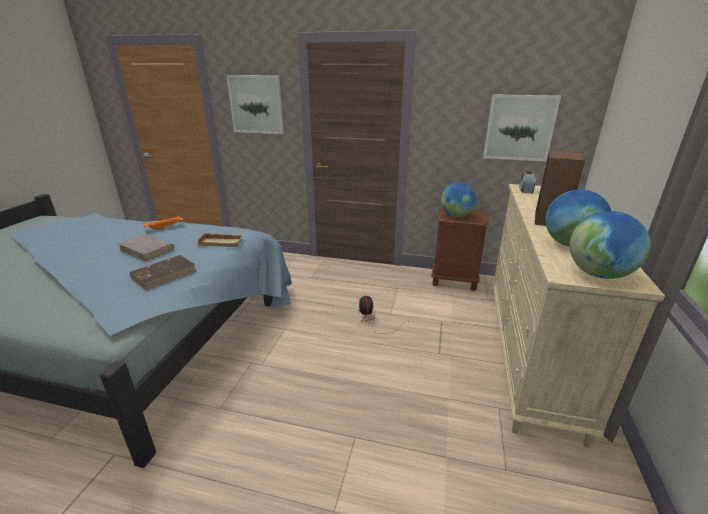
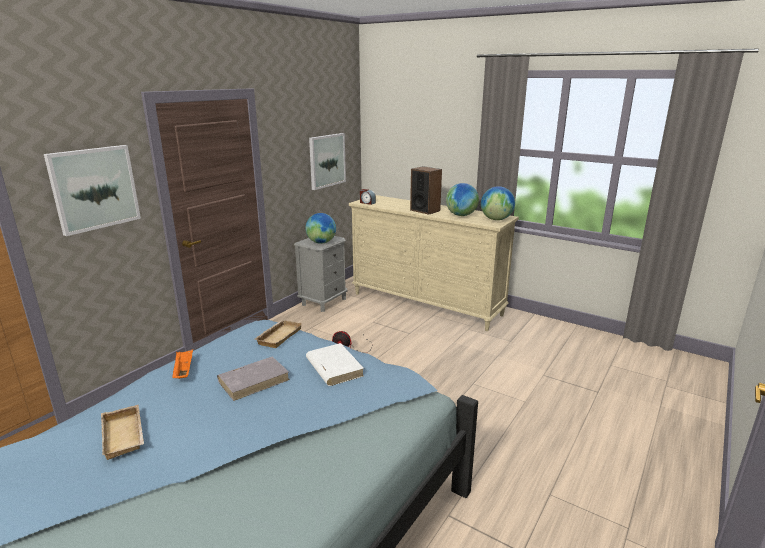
camera: 70 degrees left, 5 degrees down
brown book [130,255,196,290] -> white book [306,343,364,386]
brown nightstand [432,207,489,291] -> grey nightstand [294,236,347,312]
none -> beige tray [101,405,144,460]

